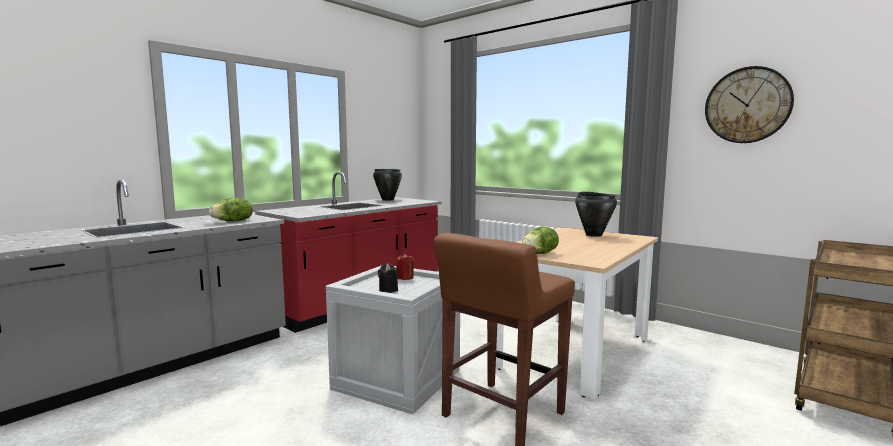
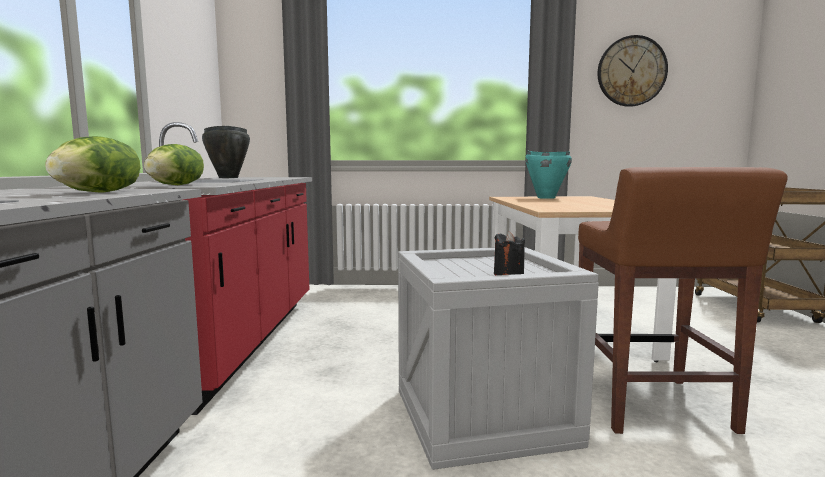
camera: 40 degrees left, 0 degrees up
red candle [396,254,414,280] -> none
lettuce [522,227,559,254] -> lettuce moved to [144,144,204,185]
black cooking pot [575,192,617,237] -> turquoise cooking pot [525,150,572,199]

